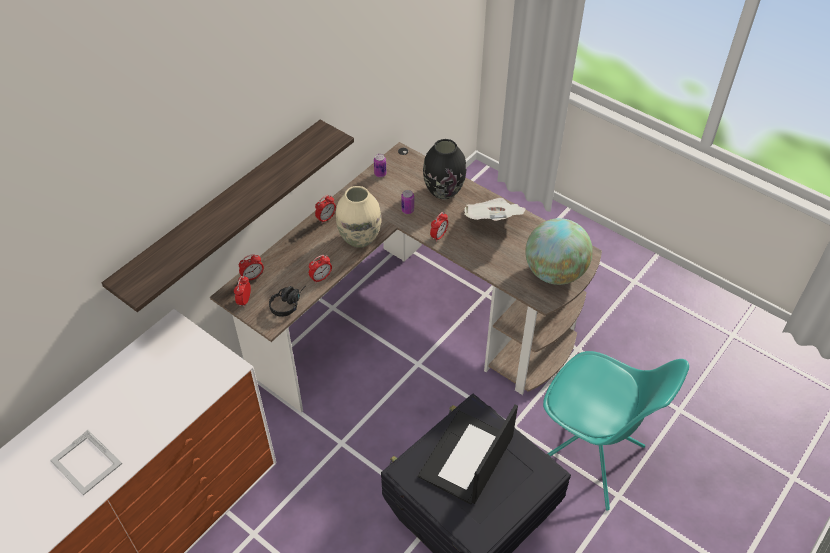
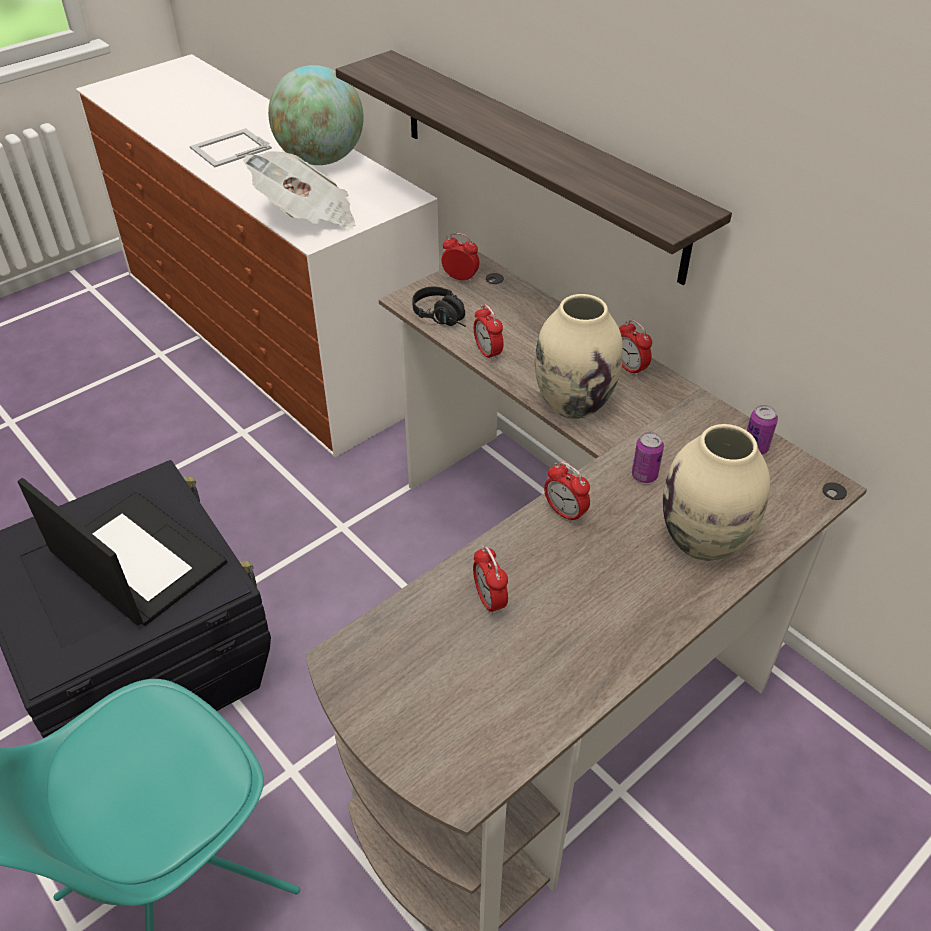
camera: 100 degrees right, 5 degrees down
alarm clock [239,254,264,280] -> alarm clock moved to [473,546,508,615]
black vase [423,139,466,199] -> beige vase [663,424,770,561]
newspaper [464,198,526,221] -> newspaper moved to [244,151,356,227]
globe [525,218,593,285] -> globe moved to [268,65,364,165]

